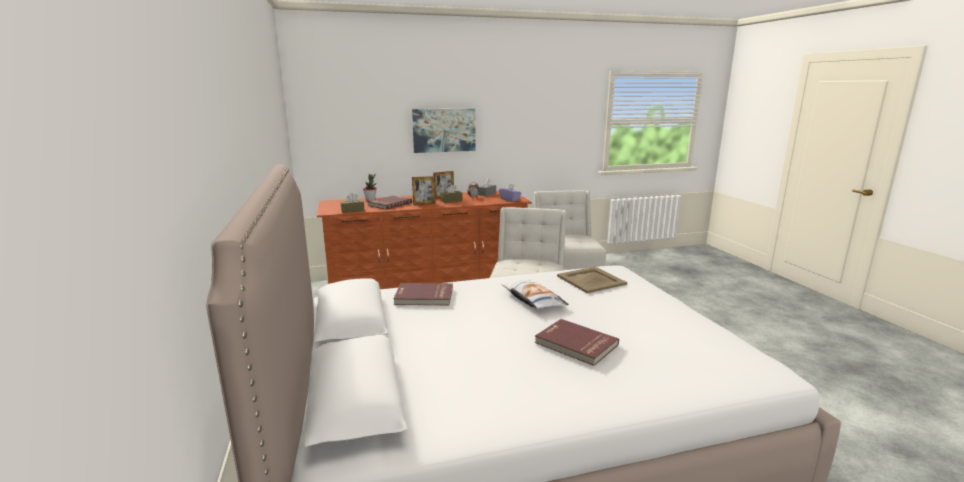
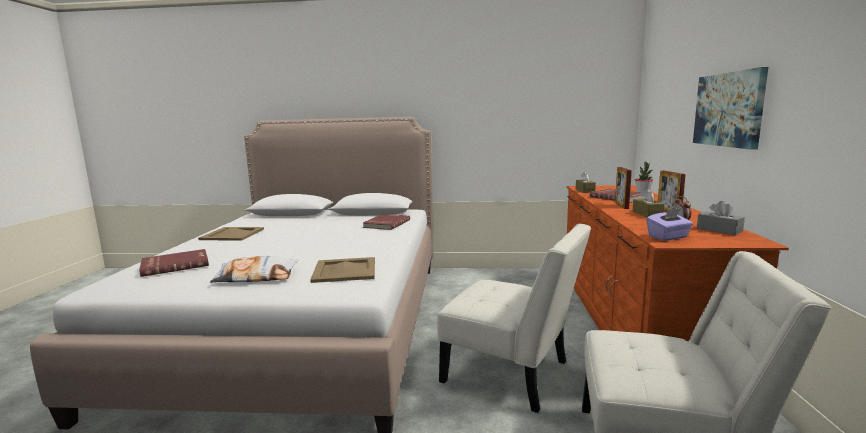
camera: 110 degrees right, 5 degrees down
pillow [501,280,569,309] -> pillow moved to [210,256,298,283]
red book [535,319,619,366] -> red book moved to [139,249,209,277]
none -> beige tray [198,227,264,241]

